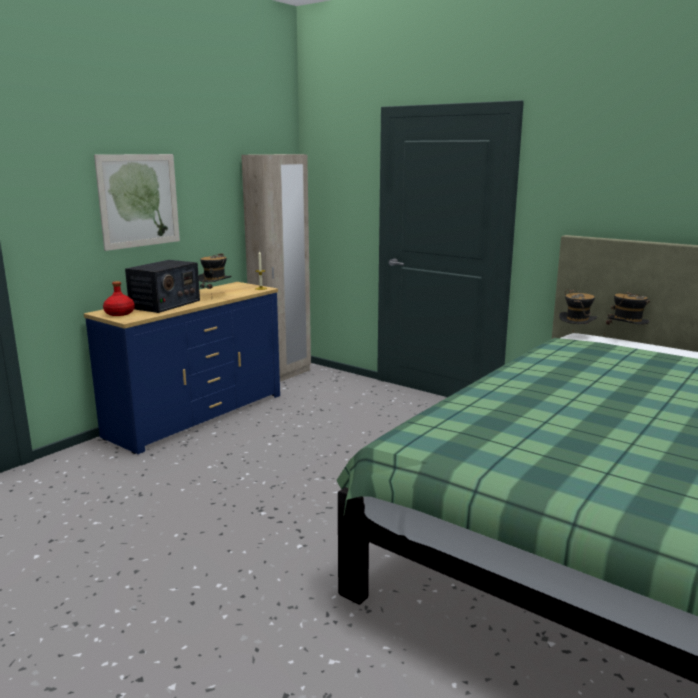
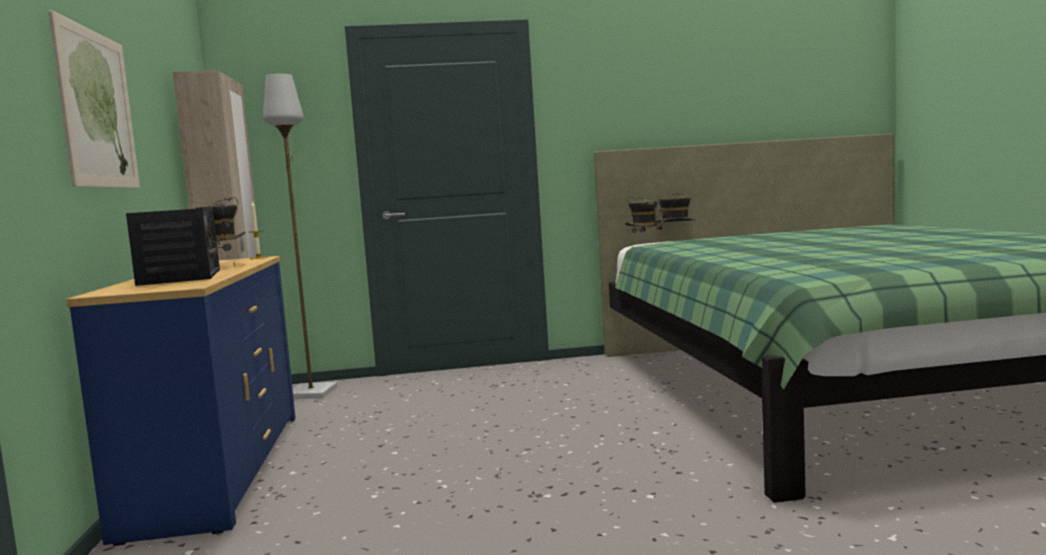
camera: 45 degrees left, 10 degrees down
red bottle [103,281,135,316] -> none
none -> grey floor lamp [263,74,337,399]

